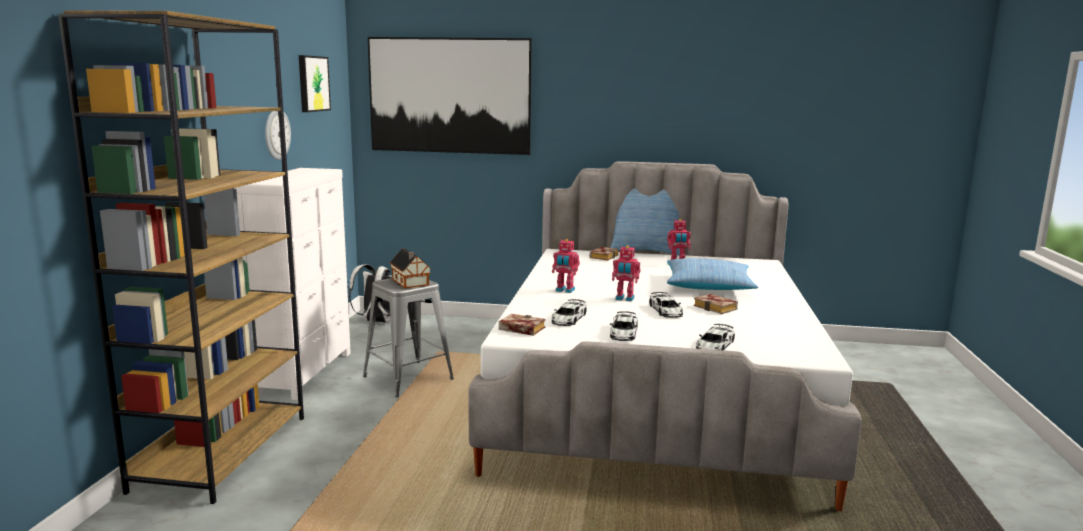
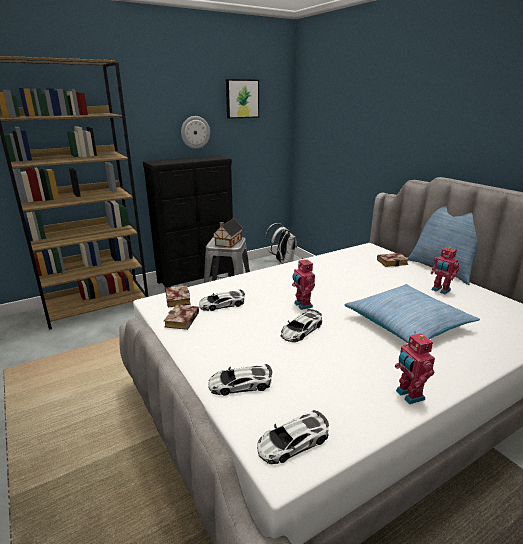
camera: 50 degrees right, 10 degrees up
white dresser [234,168,351,400] -> black dresser [143,155,235,292]
picture [368,37,532,155] -> none
toy robot [552,239,580,293] -> toy robot moved to [395,331,435,404]
toy car [610,311,638,341] -> toy car moved to [257,410,329,464]
book [694,294,738,314] -> book moved to [164,304,199,330]

